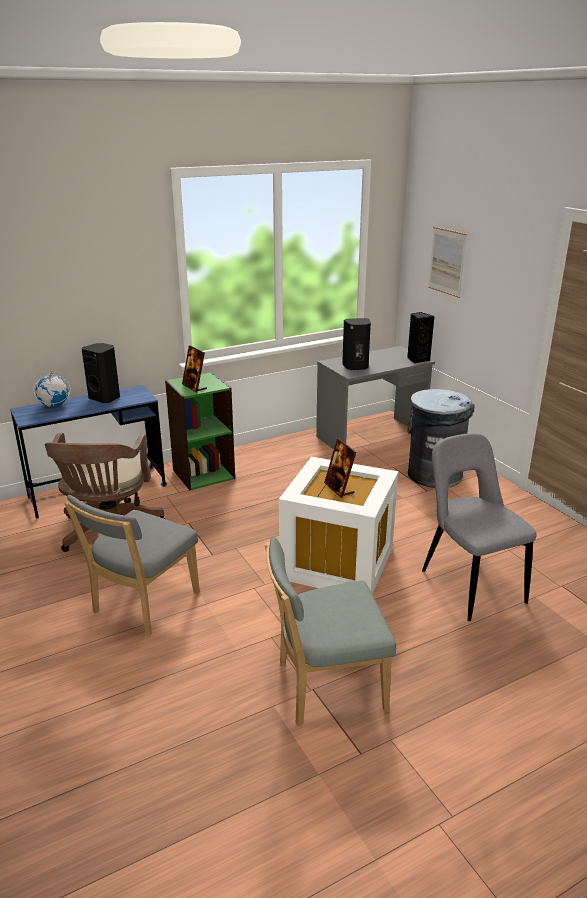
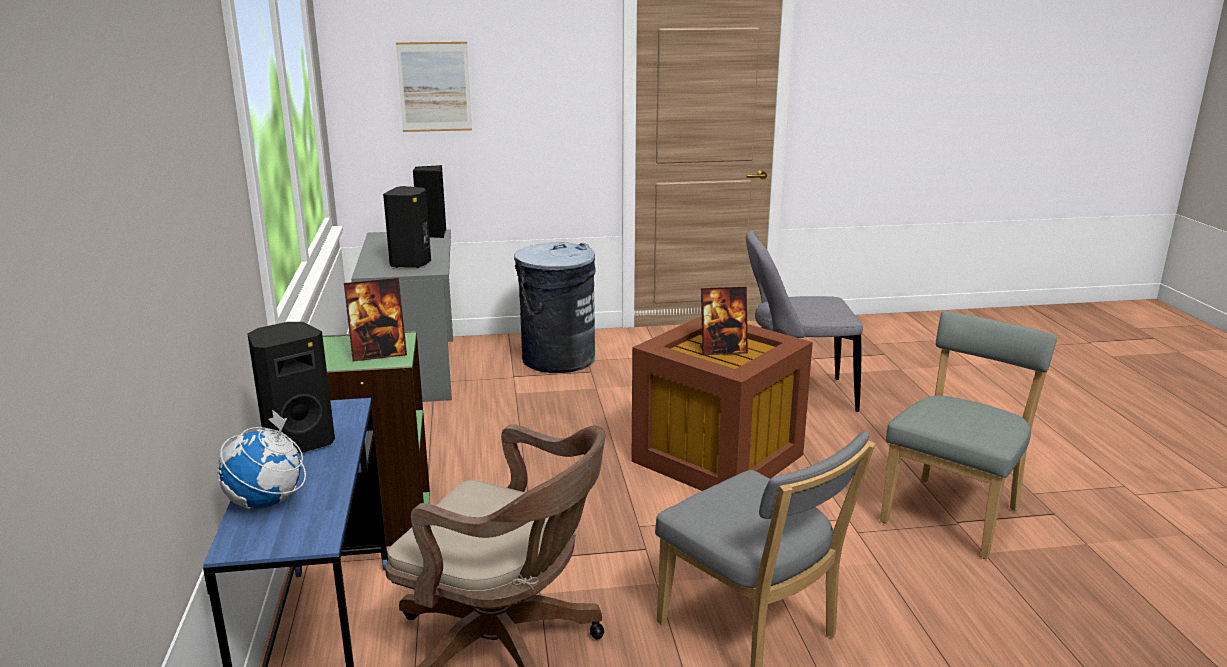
camera: 70 degrees left, 5 degrees down
grey chair [265,536,396,726] -> grey chair turned 150 degrees counterclockwise [880,311,1057,559]
white storage box [279,457,398,594] -> brown storage box [631,316,813,491]

